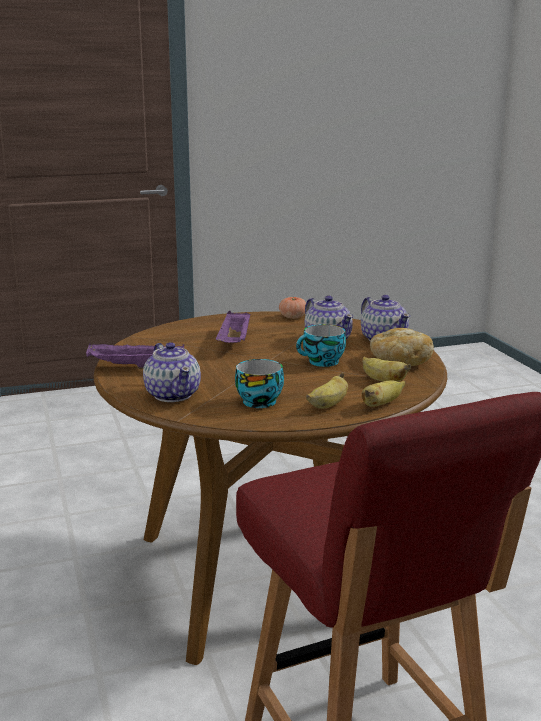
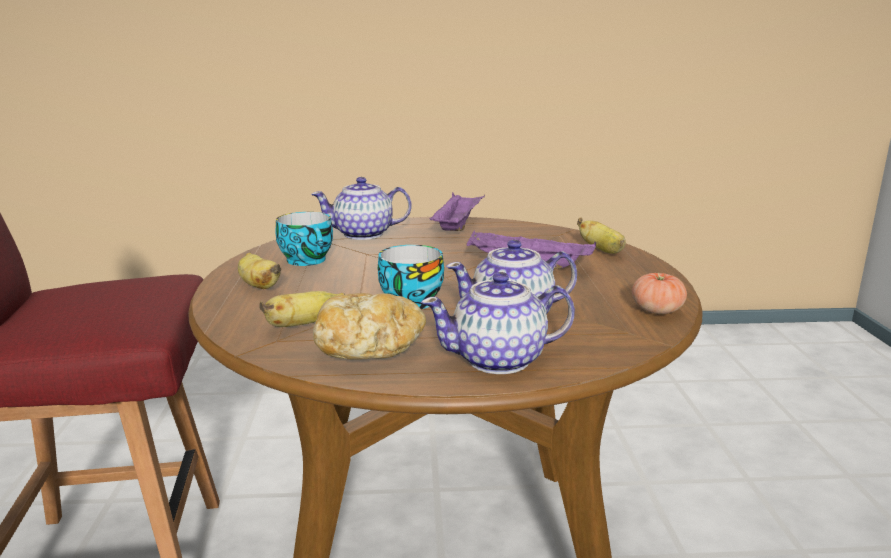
camera: 105 degrees right, 0 degrees up
banana [362,380,405,407] -> banana moved to [577,218,626,254]

